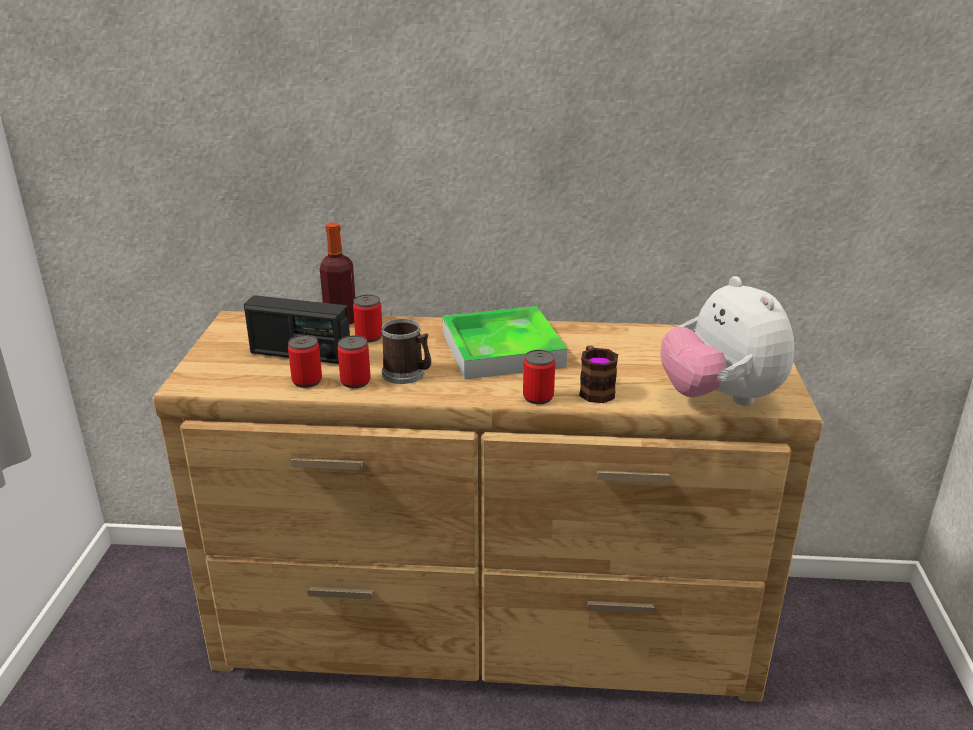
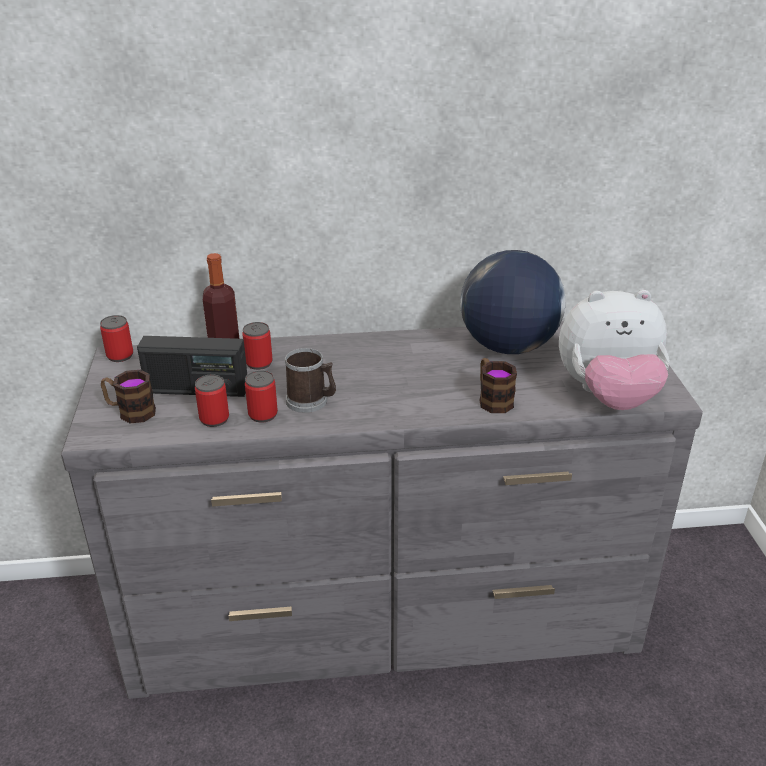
camera: 10 degrees left, 5 degrees up
brown dresser [153,311,823,702] -> grey dresser [61,321,703,699]
tray [443,306,567,380] -> none
can [523,350,555,404] -> can moved to [100,315,133,362]
plush toy [661,276,794,406] -> plush toy turned 60 degrees counterclockwise [559,290,670,410]
none -> mug [101,370,156,423]
none -> globe [460,250,566,354]

